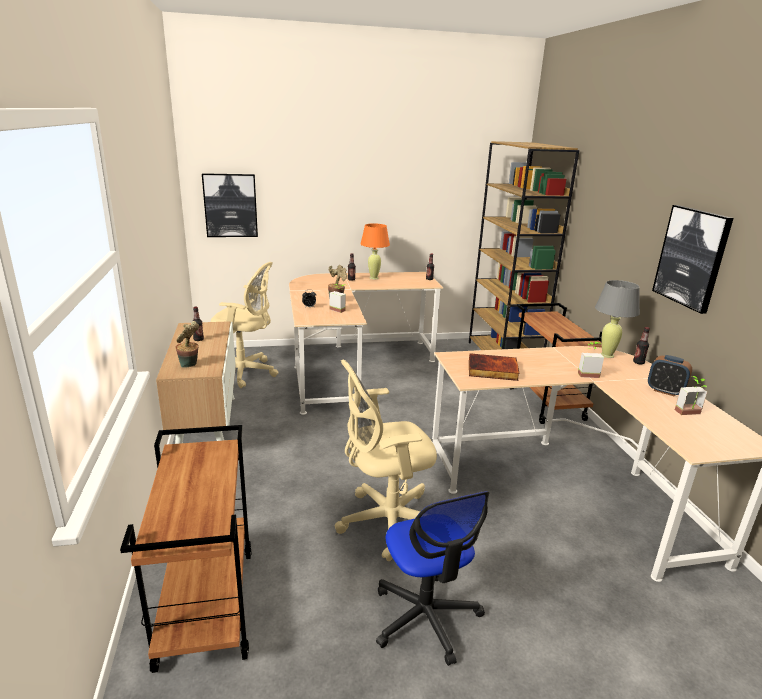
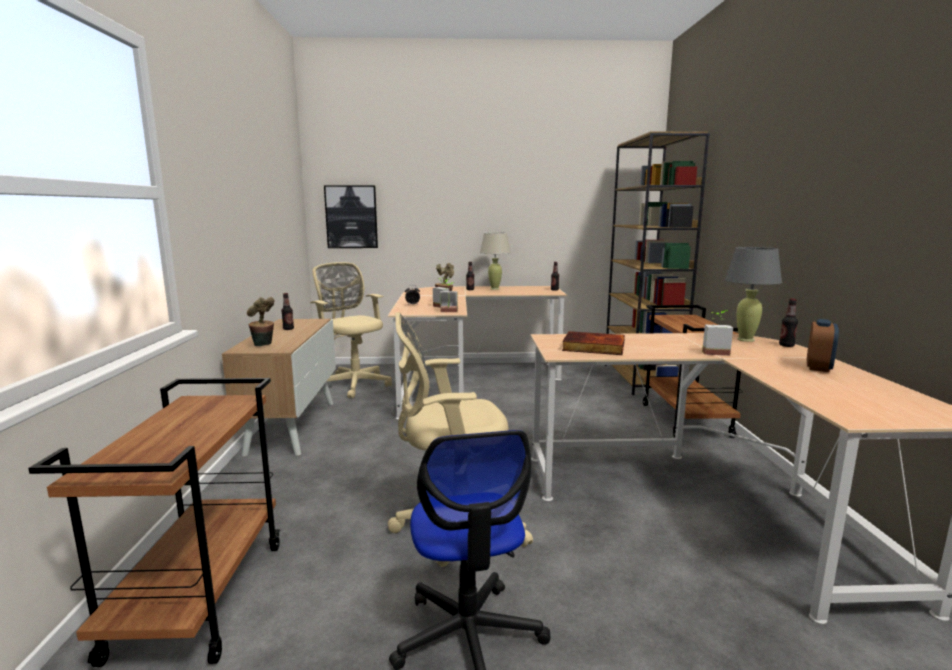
camera: 10 degrees right, 10 degrees down
beige office chair [211,262,278,388] -> beige office chair turned 150 degrees counterclockwise [310,262,392,398]
orange table lamp [360,223,390,279] -> beige table lamp [480,232,511,290]
alarm clock [648,355,692,397] -> alarm clock turned 105 degrees counterclockwise [807,319,839,372]
picture [652,205,734,314] -> none
potted plant [675,376,708,415] -> potted plant moved to [440,280,458,312]

